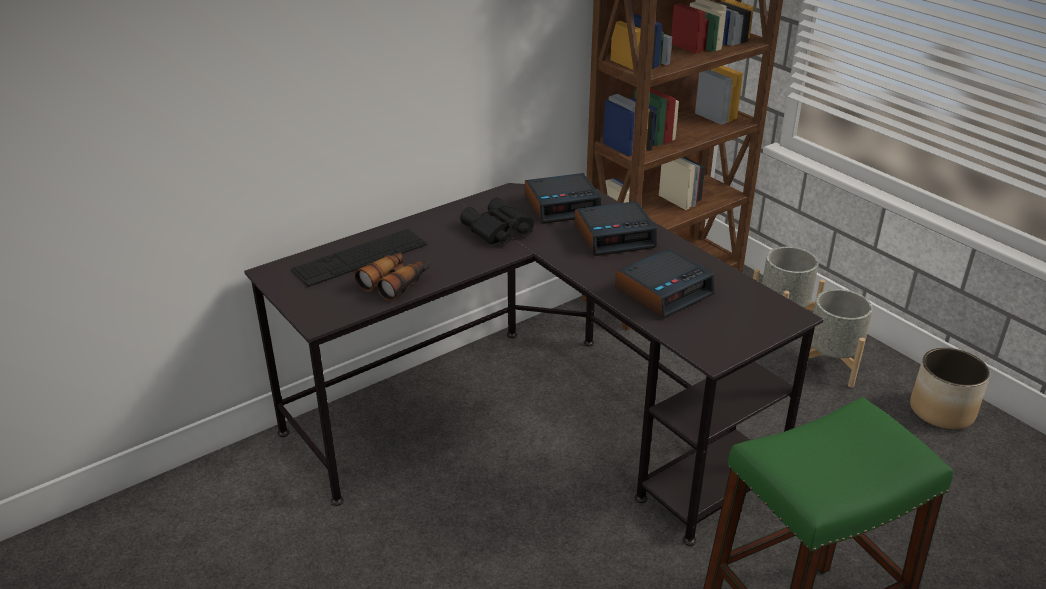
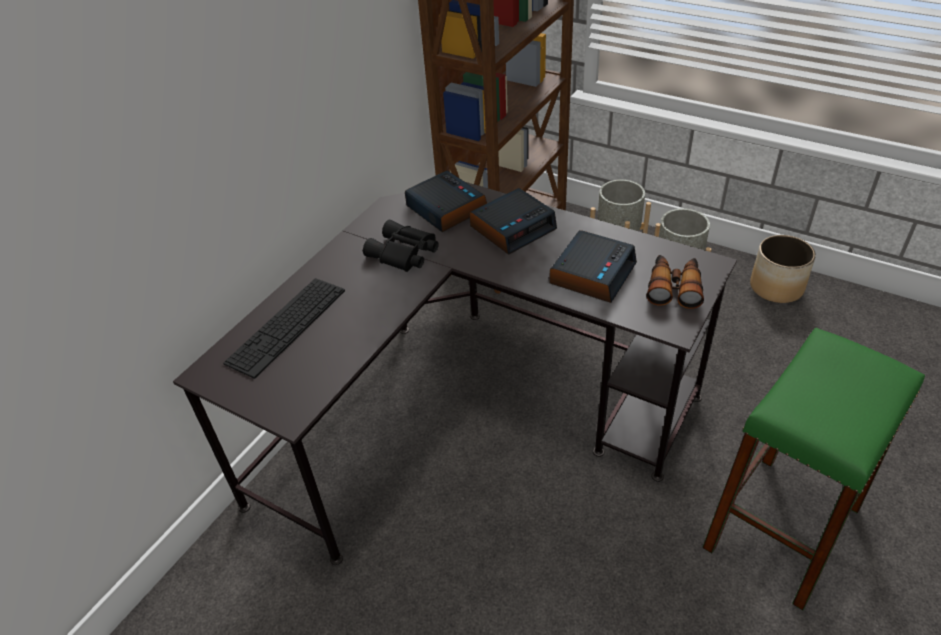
camera: 20 degrees left, 10 degrees up
binoculars [355,251,429,301] -> binoculars moved to [647,255,704,309]
alarm clock [525,173,601,224] -> alarm clock turned 90 degrees counterclockwise [405,171,487,232]

